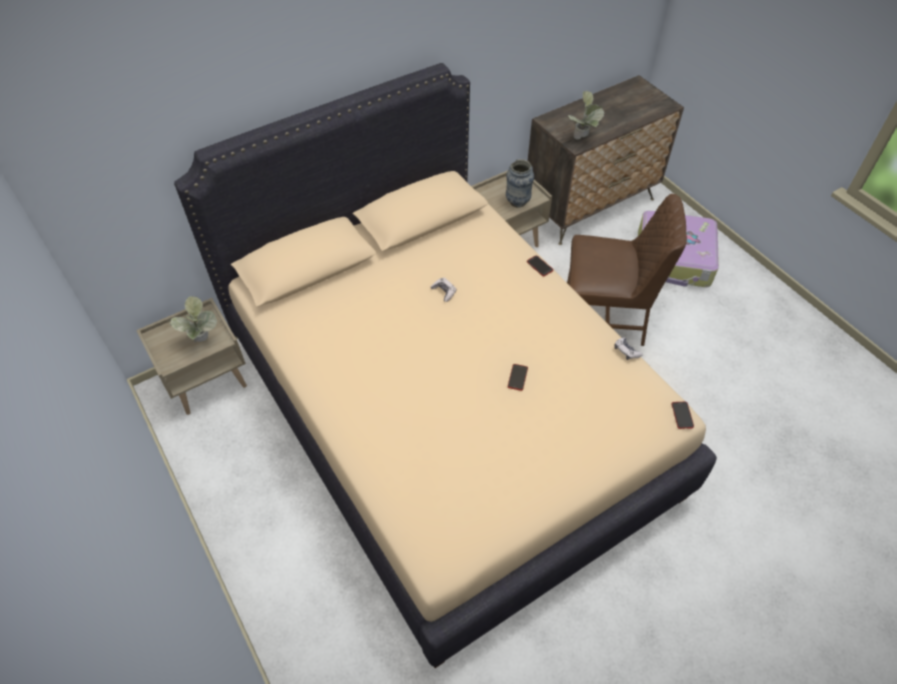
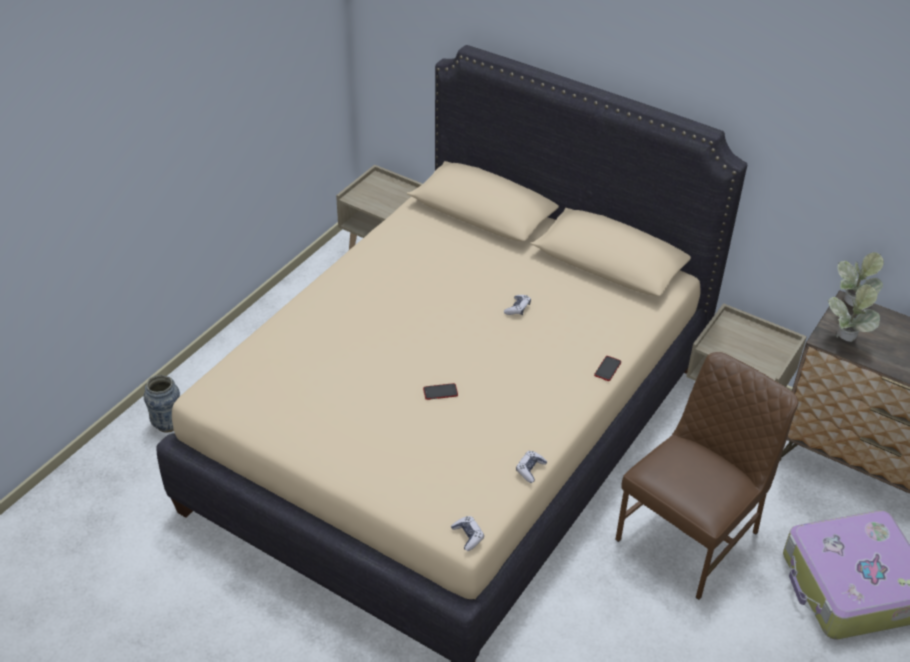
camera: 65 degrees right, 10 degrees down
potted plant [170,296,217,342] -> potted plant moved to [837,252,884,307]
vase [506,159,534,208] -> vase moved to [144,374,180,432]
brown chair [567,194,687,346] -> brown chair turned 120 degrees counterclockwise [615,352,798,600]
phone [671,402,694,429] -> game controller [451,516,484,551]

